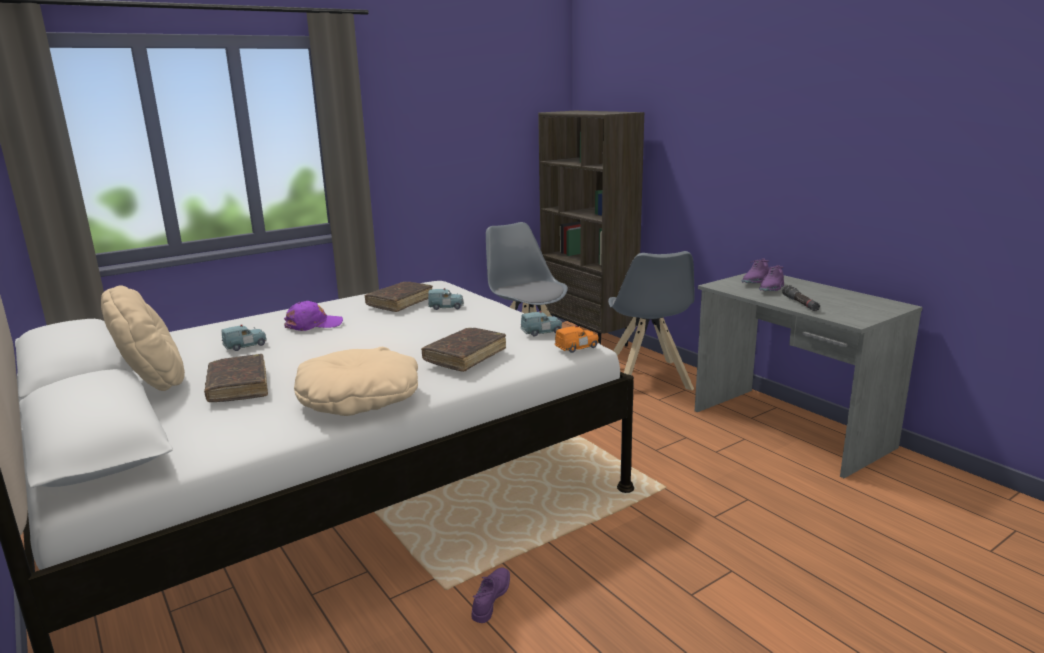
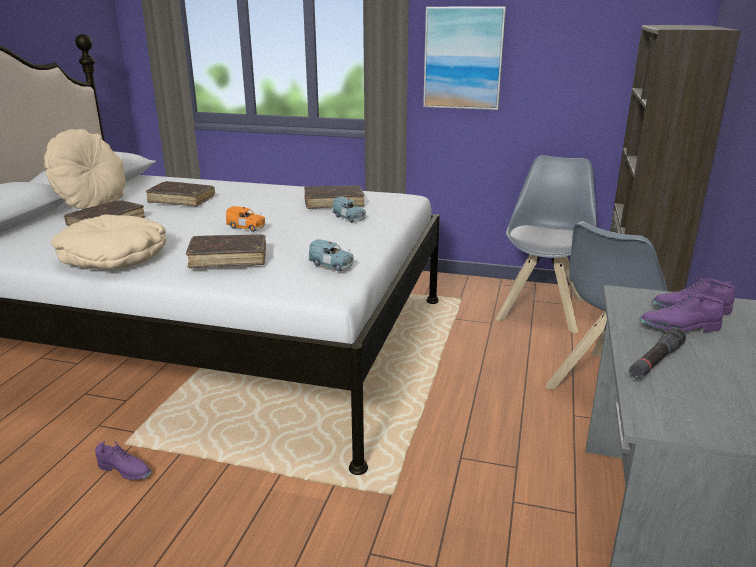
camera: 50 degrees right, 5 degrees up
blue toy car [221,324,267,351] -> brown book [146,181,215,207]
purple cap [284,301,343,331] -> none
purple shoe [471,568,510,623] -> purple shoe turned 45 degrees clockwise [95,441,151,480]
orange toy car [555,325,598,353] -> orange toy car moved to [226,206,265,232]
none -> picture [423,7,506,110]

